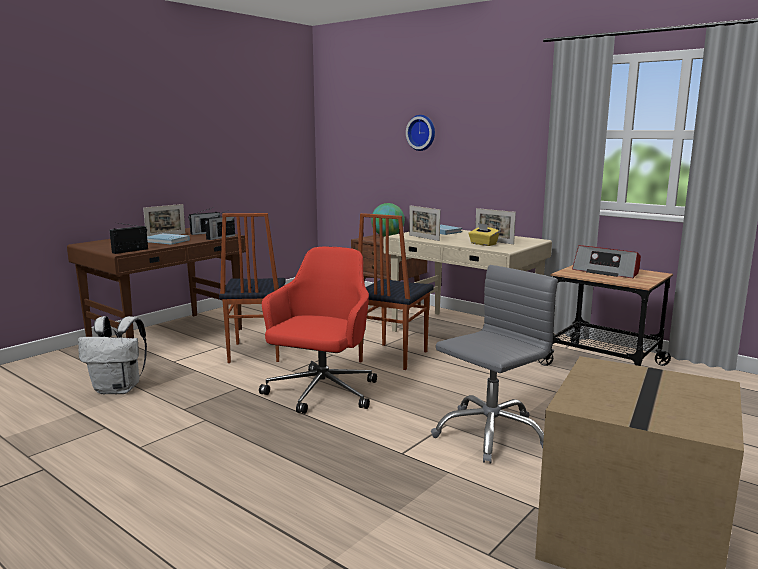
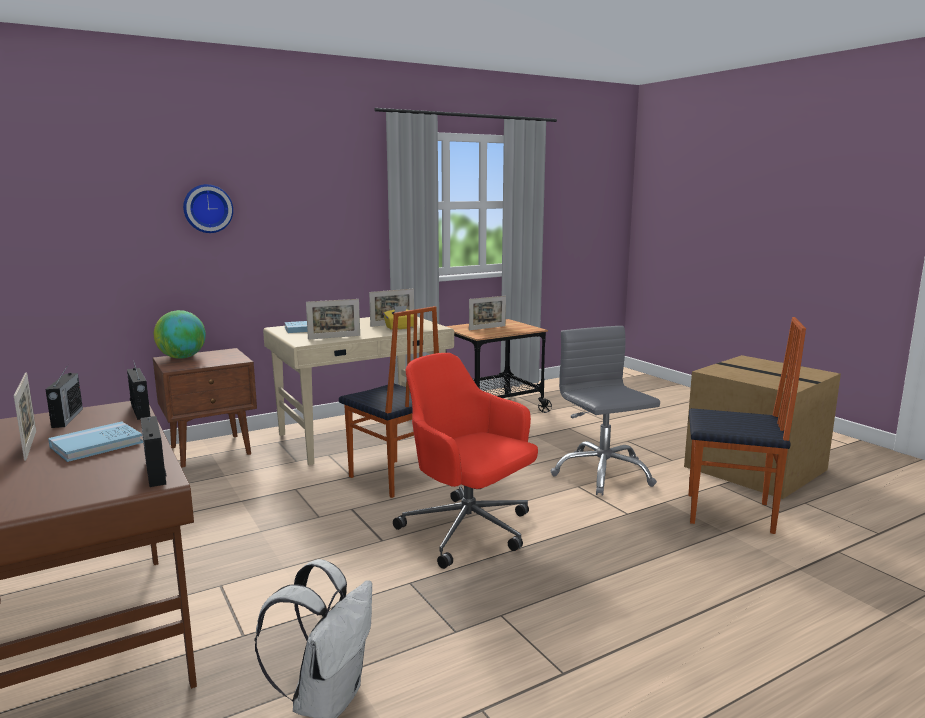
camera: 70 degrees left, 0 degrees up
chair [219,213,286,363] -> chair moved to [689,317,806,534]
radio [572,245,641,278] -> picture frame [469,296,506,330]

